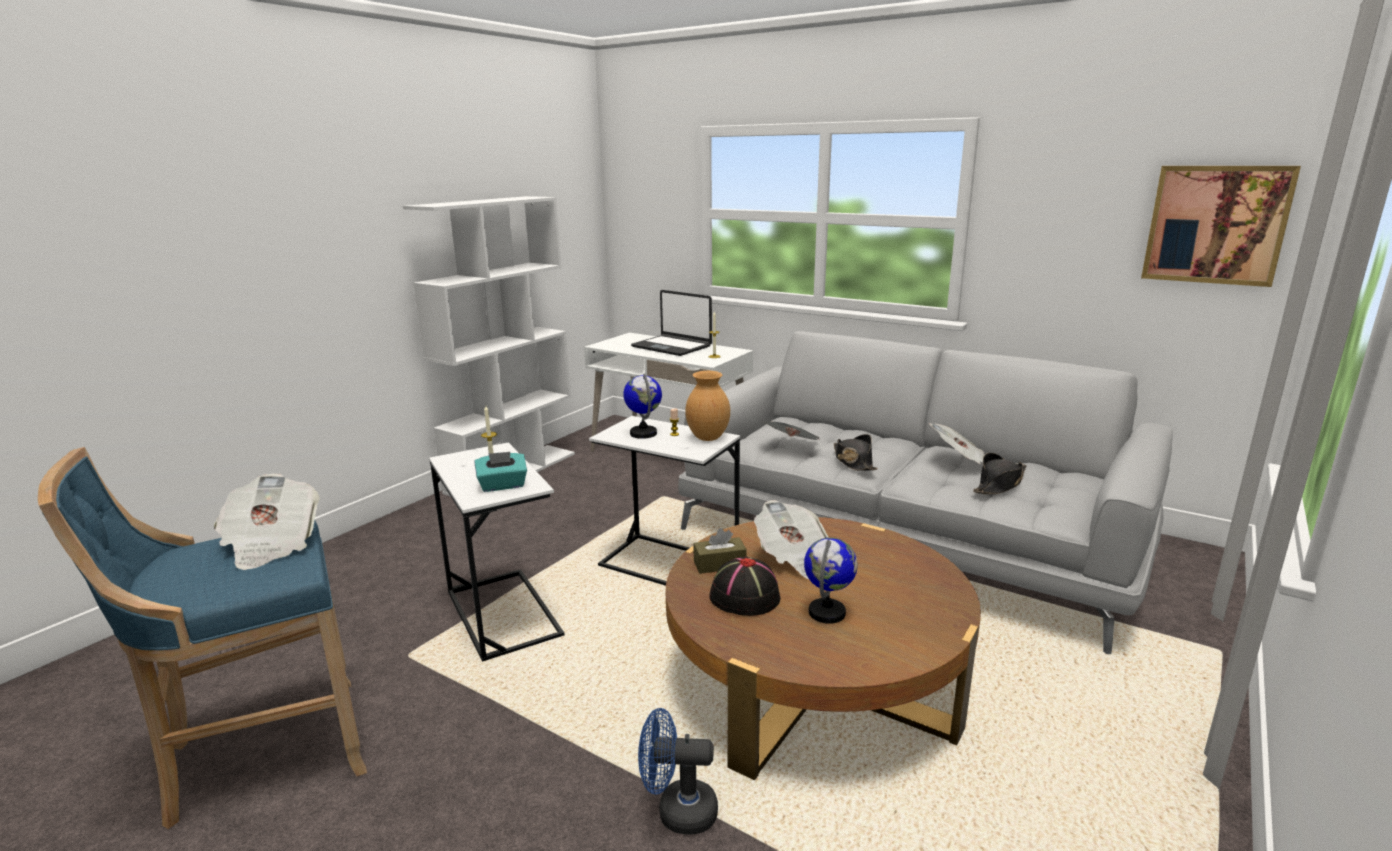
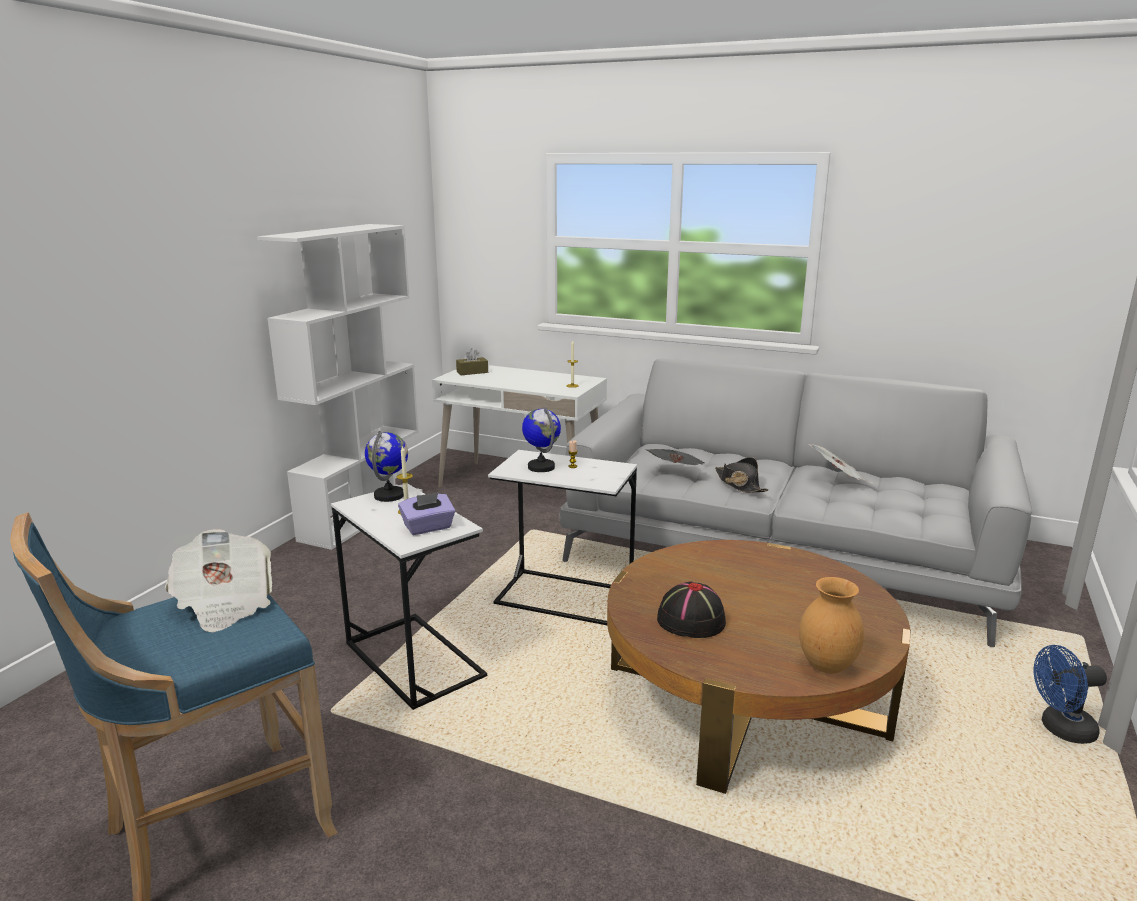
camera: 10 degrees left, 0 degrees up
turquoise tissue box [475,452,527,492] -> purple tissue box [398,492,455,535]
laptop [631,290,712,356] -> none
blue fan [638,708,718,835] -> blue fan moved to [1034,645,1107,744]
brown vase [685,371,730,441] -> brown vase moved to [799,577,864,674]
brown tissue box [693,528,747,574] -> brown tissue box moved to [456,348,488,375]
newspaper [754,500,828,579] -> none
globe [804,537,858,624] -> globe moved to [365,431,408,502]
black hat [973,453,1027,494] -> none
picture [1141,166,1301,287] -> none

